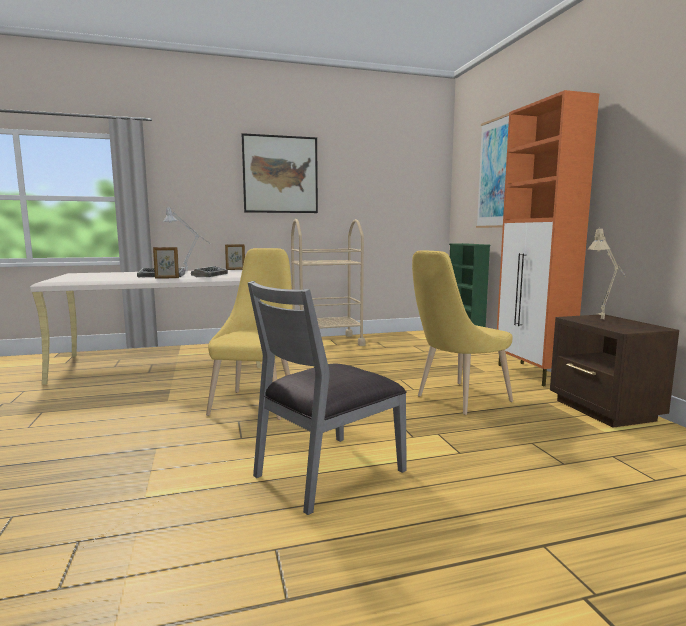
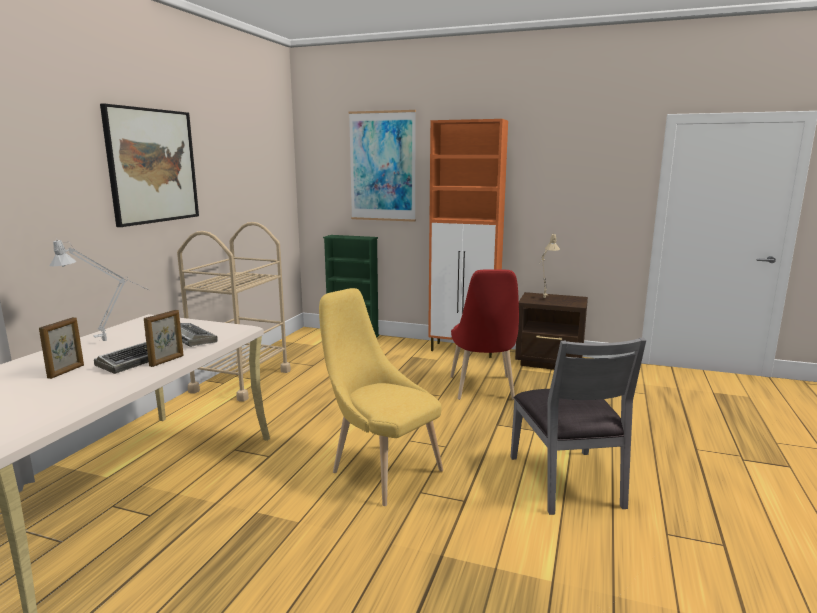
camera: 55 degrees left, 5 degrees up
picture frame [225,244,245,270] -> picture frame moved to [39,317,84,379]
yellow chair [412,250,513,415] -> red chair [450,270,519,400]

